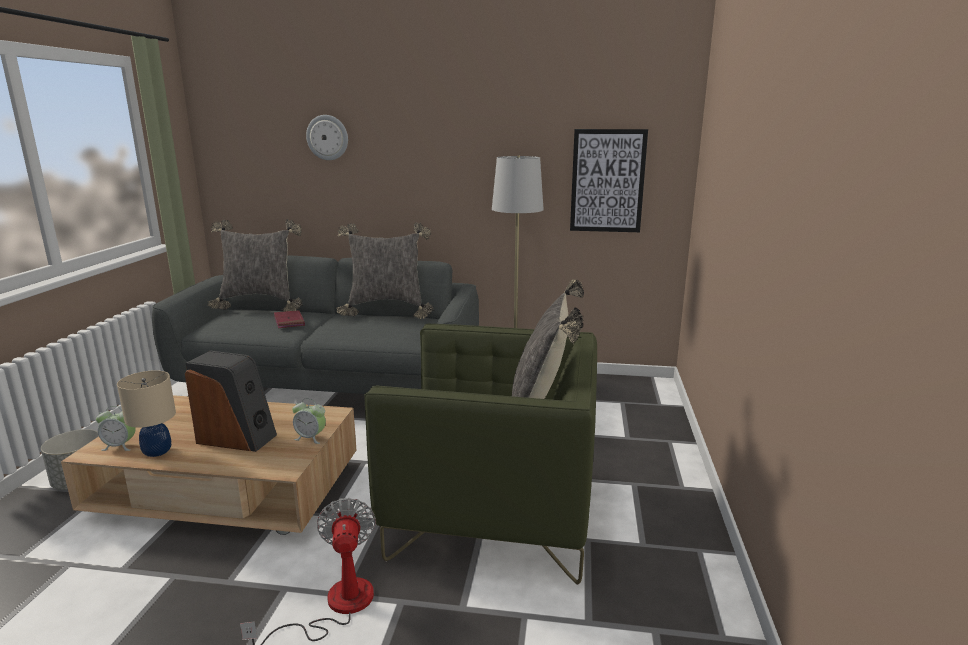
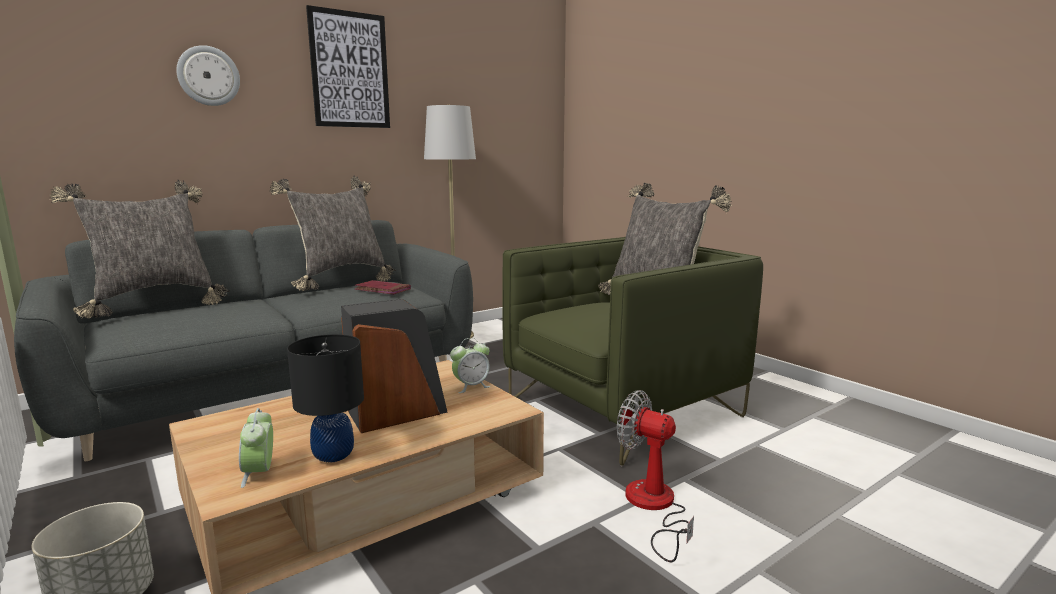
camera: 45 degrees left, 5 degrees down
alarm clock [96,406,136,451] -> alarm clock turned 120 degrees clockwise [239,408,273,488]
beige table lamp [117,370,176,457] -> black table lamp [287,334,364,463]
red book [274,310,305,328] -> red book moved to [355,280,411,295]
picture [570,129,648,232] -> picture moved to [306,5,390,128]

